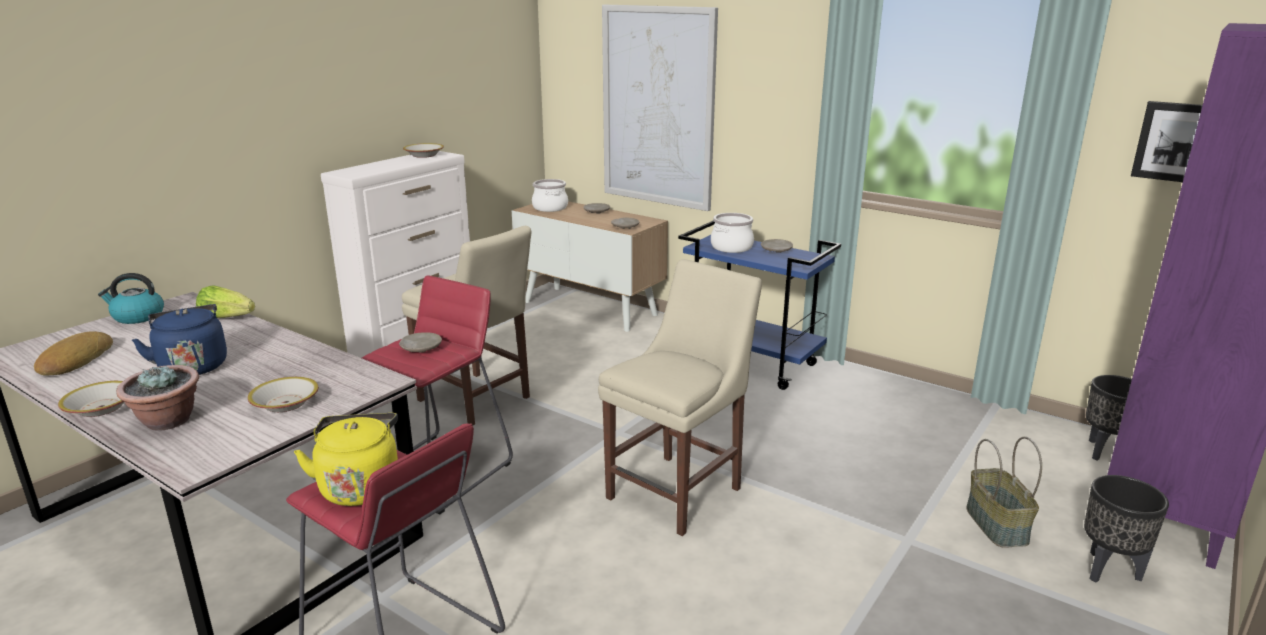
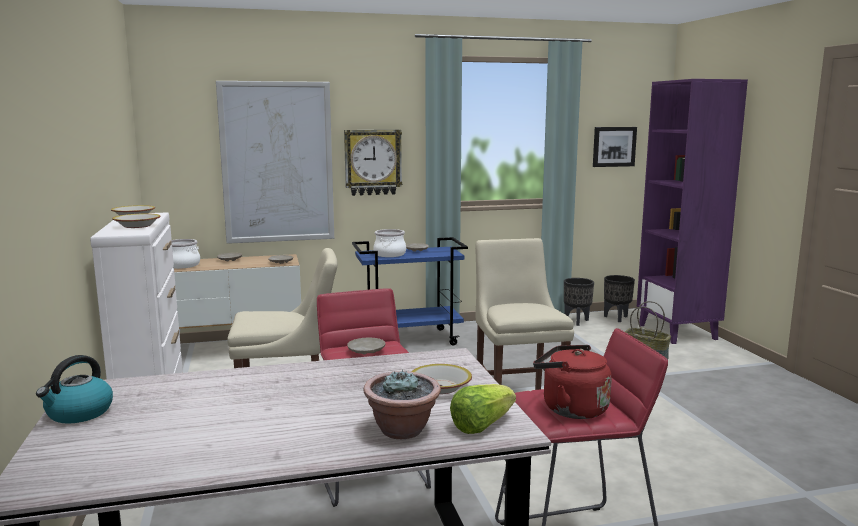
camera: 50 degrees left, 10 degrees down
bread [34,331,113,376] -> none
bowl [58,381,124,417] -> bowl moved to [112,213,161,228]
blue kettle [132,304,227,375] -> none
lettuce [196,285,255,318] -> lettuce moved to [450,384,516,434]
yellow kettle [294,413,398,506] -> red kettle [533,345,612,419]
black planter [1084,475,1169,583] -> black planter moved to [564,278,594,326]
none -> wall clock [344,130,402,196]

